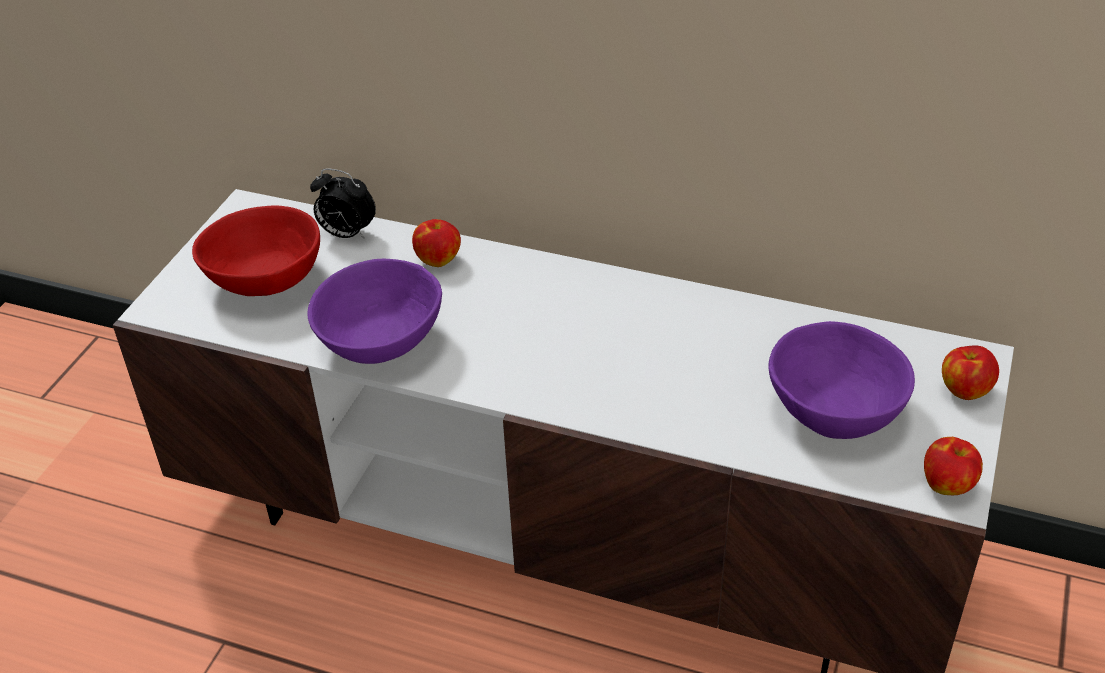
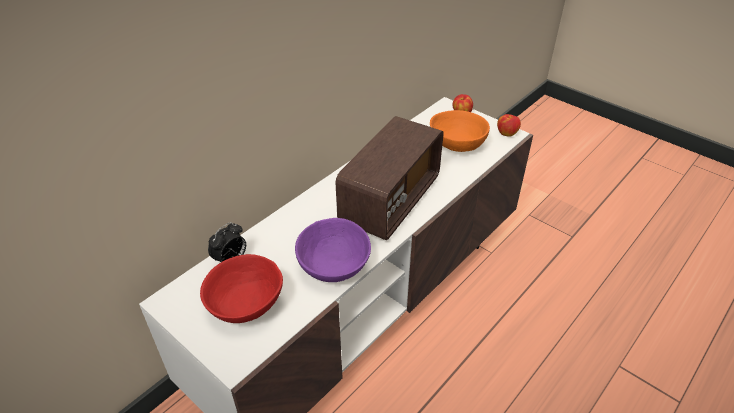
camera: 70 degrees left, 0 degrees up
apple [412,219,461,267] -> none
purple bowl [768,321,915,439] -> orange bowl [430,110,490,152]
none -> radio [336,116,444,240]

